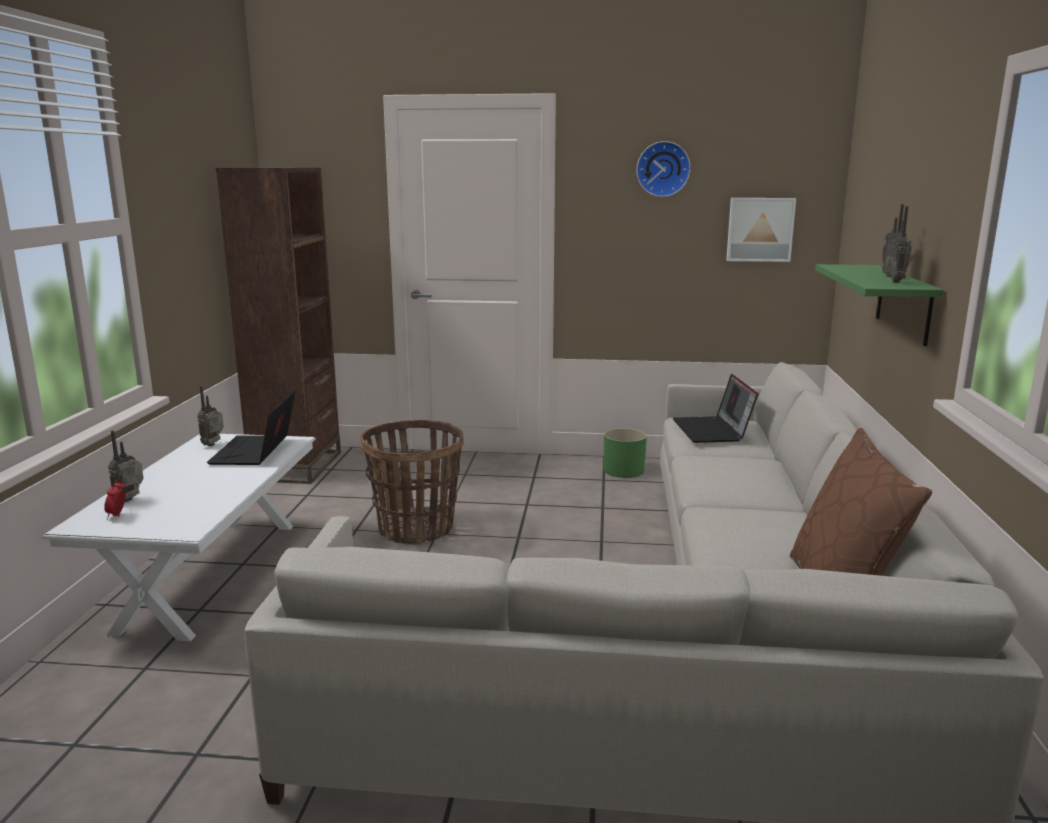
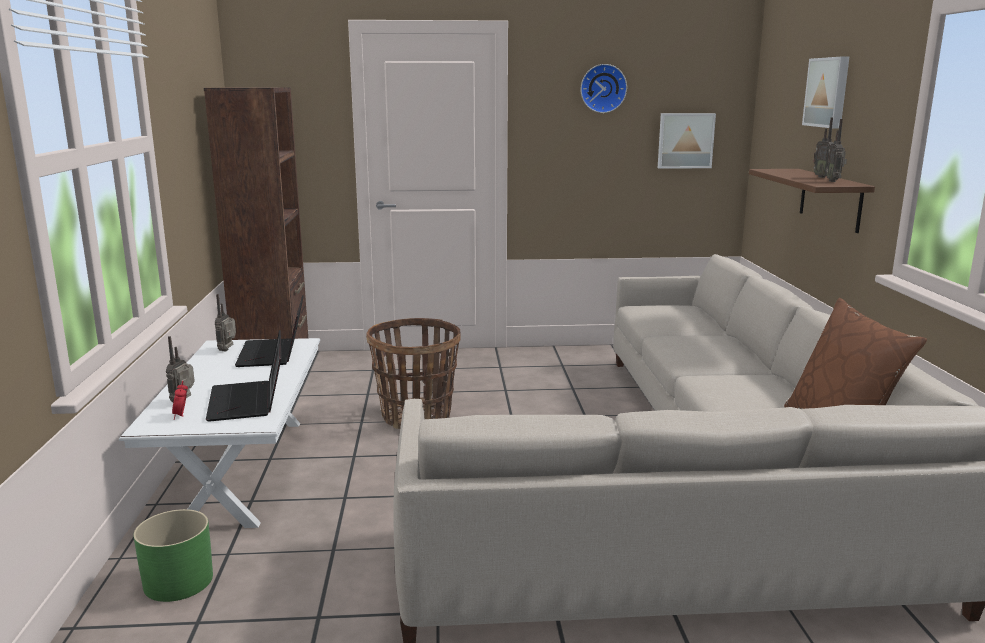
camera: 10 degrees left, 0 degrees up
green planter [604,428,647,478] -> green planter moved to [133,509,213,602]
laptop [673,374,758,443] -> laptop moved to [206,330,282,422]
green shelf [815,264,944,346] -> brown shelf [749,169,875,233]
none -> picture [802,57,849,128]

